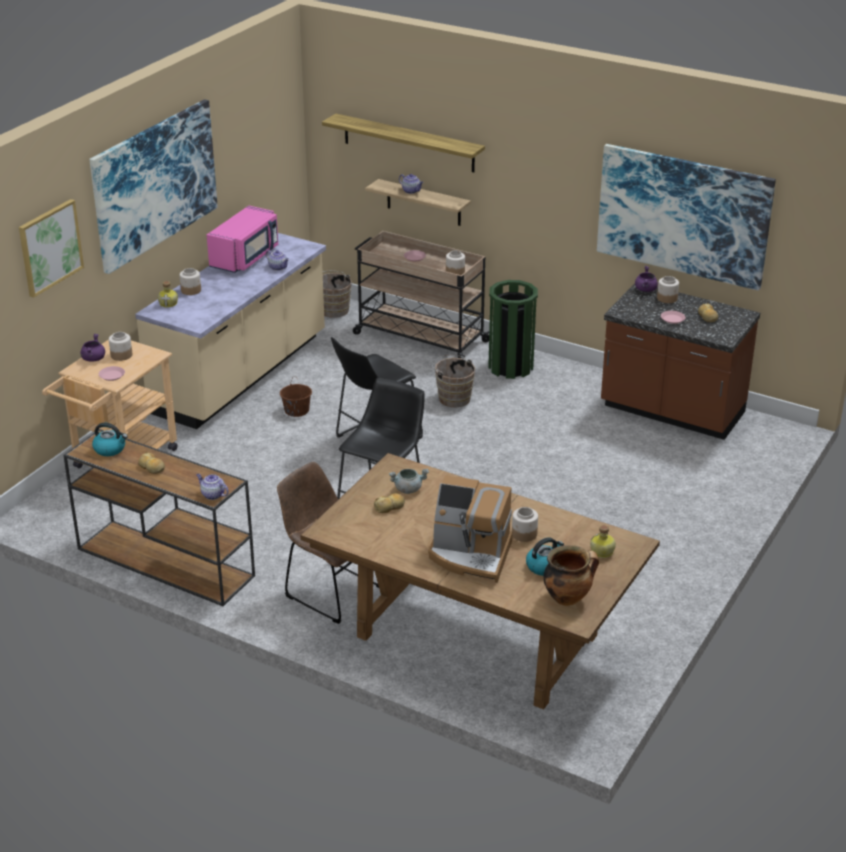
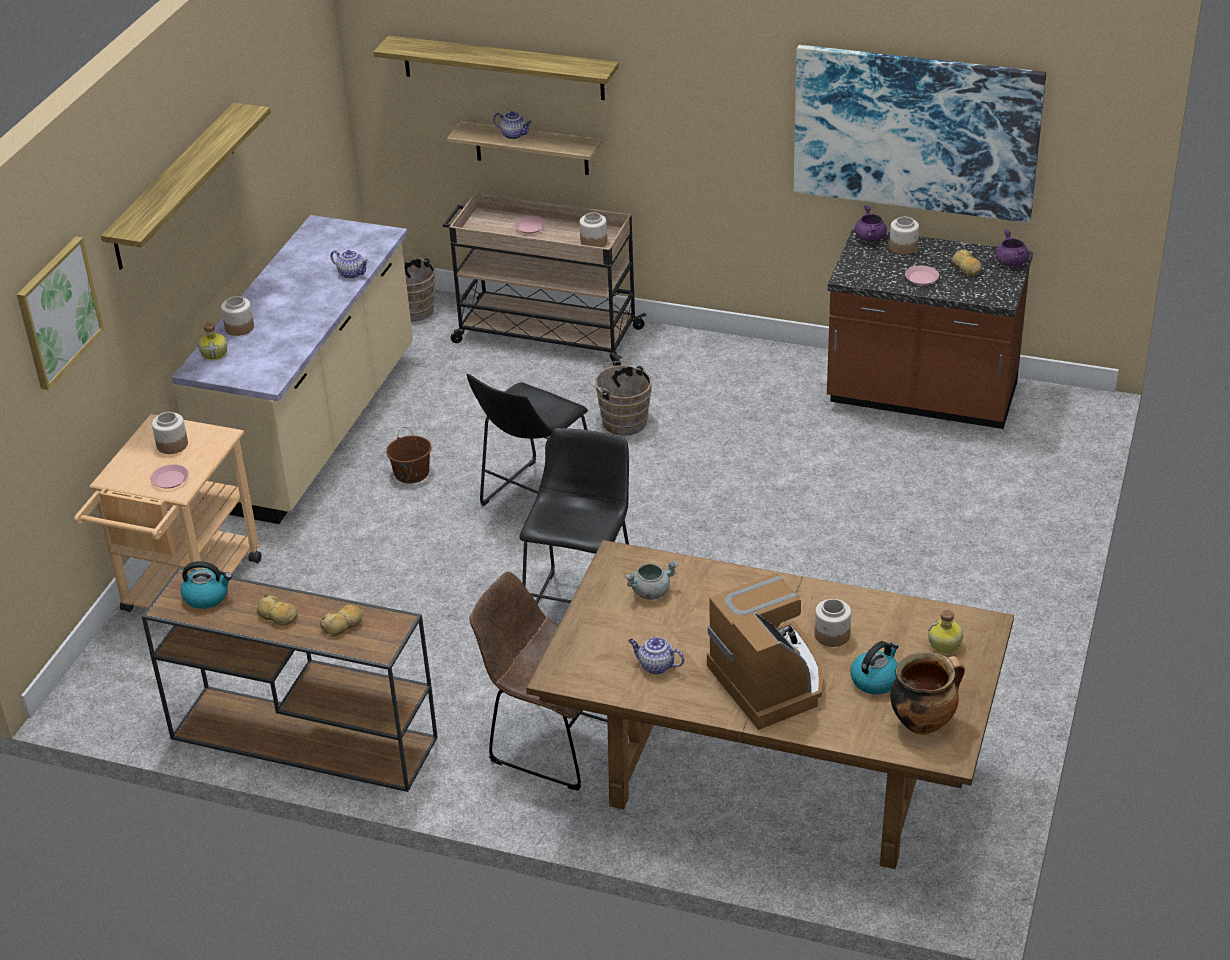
camera: 10 degrees left, 5 degrees up
purple cooking pot [81,334,105,361] -> purple cooking pot moved to [996,229,1029,267]
picture [89,99,218,274] -> shelf [101,103,271,270]
teapot [196,474,229,500] -> teapot moved to [628,637,684,674]
pink microwave [207,205,278,273] -> none
bread [374,493,405,513] -> bread moved to [320,604,363,637]
coffee machine [428,475,512,583] -> coffee machine turned 120 degrees counterclockwise [707,573,823,730]
green trash can [488,280,538,379] -> none

